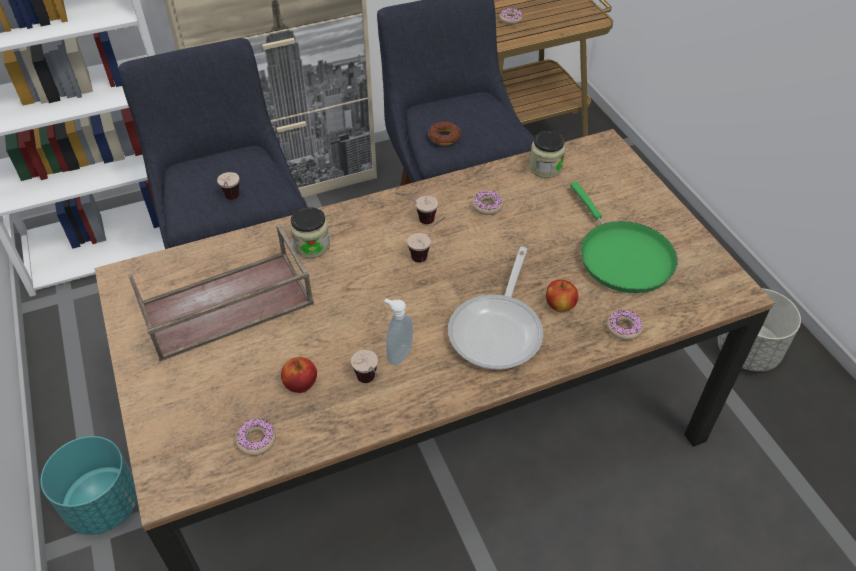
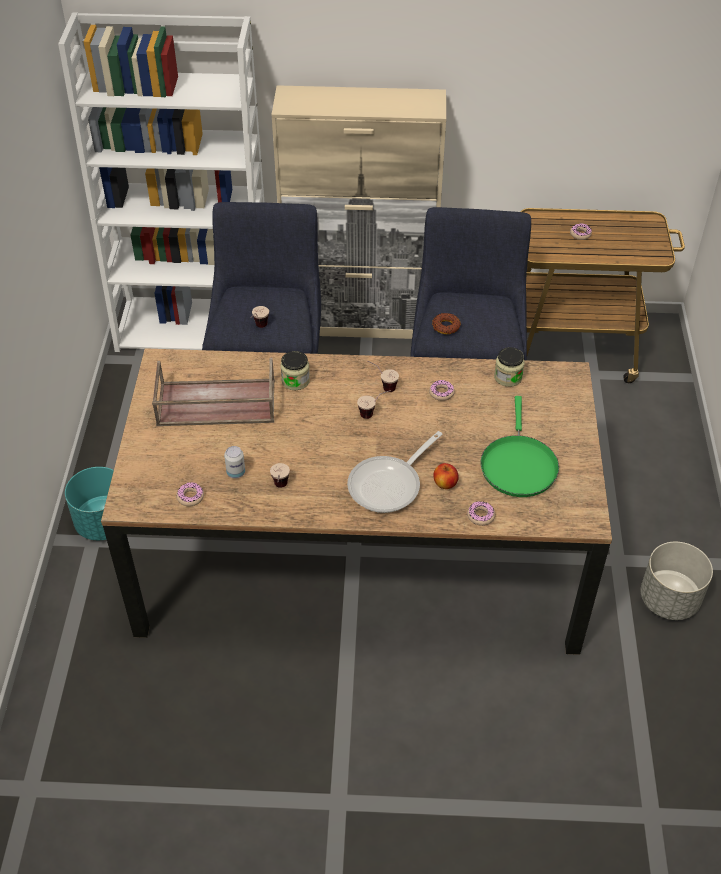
camera: 25 degrees right, 0 degrees up
apple [281,357,317,393] -> can [224,446,245,479]
soap dispenser [384,299,413,366] -> none

